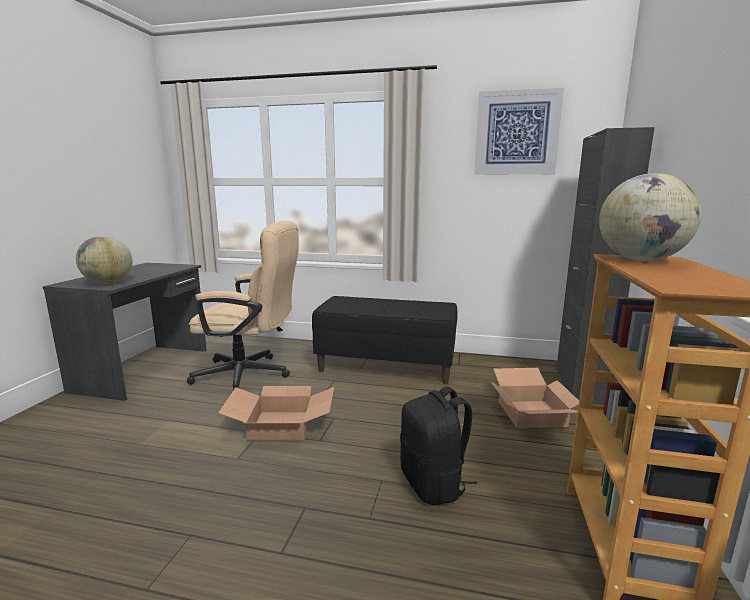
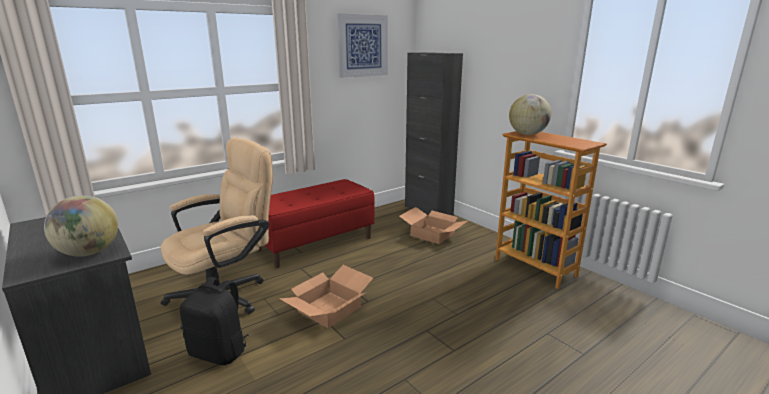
camera: 50 degrees left, 5 degrees up
black bench [312,296,458,384] -> red bench [258,179,375,268]
black backpack [400,387,477,505] -> black backpack moved to [180,277,249,365]

